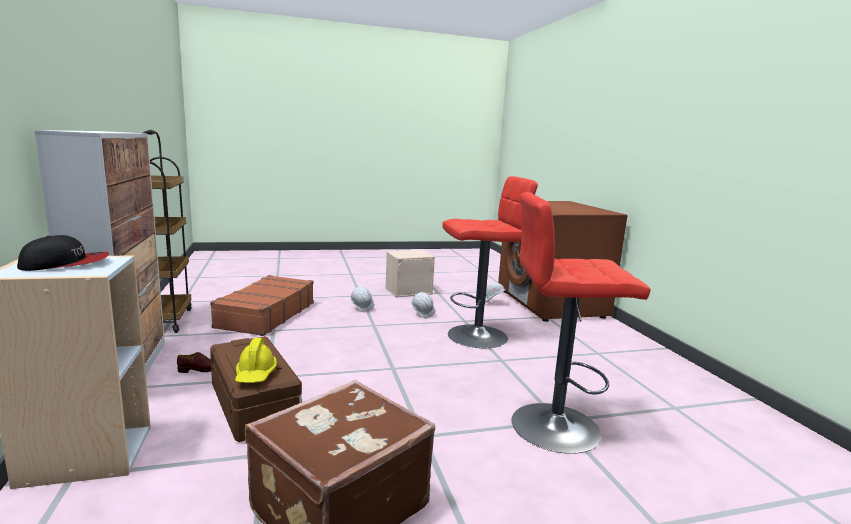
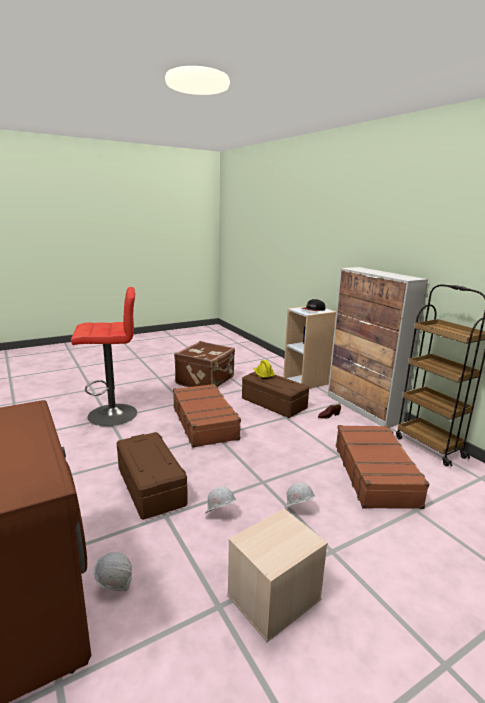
camera: 165 degrees right, 5 degrees up
red stool [442,176,538,348] -> brown storage box [117,432,188,520]
none -> brown suitcase [173,384,241,448]

